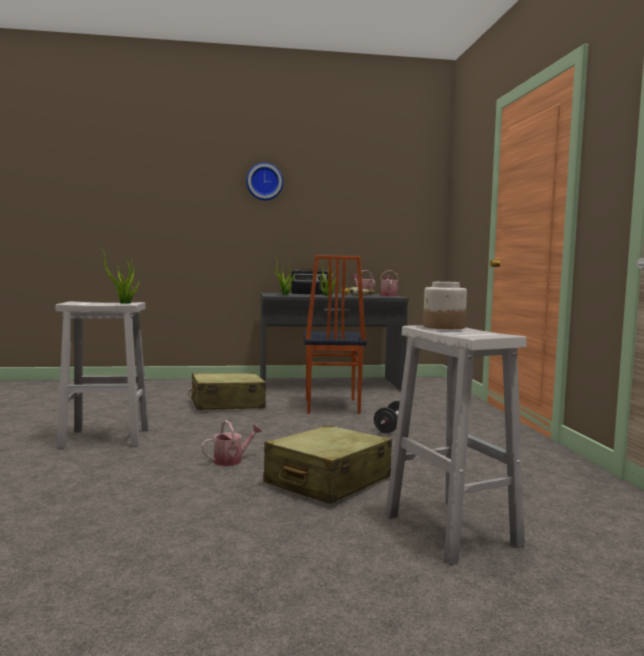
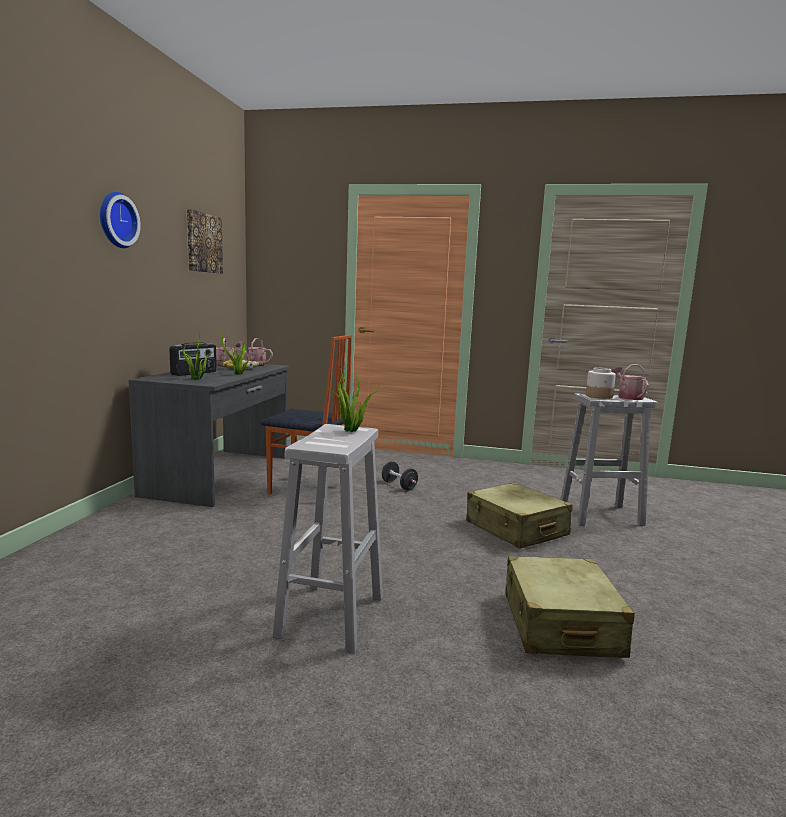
camera: 70 degrees left, 5 degrees up
beige suitcase [188,373,266,410] -> beige suitcase moved to [505,556,635,658]
watering can [201,420,263,466] -> watering can moved to [612,364,649,400]
none -> picture [186,209,223,274]

